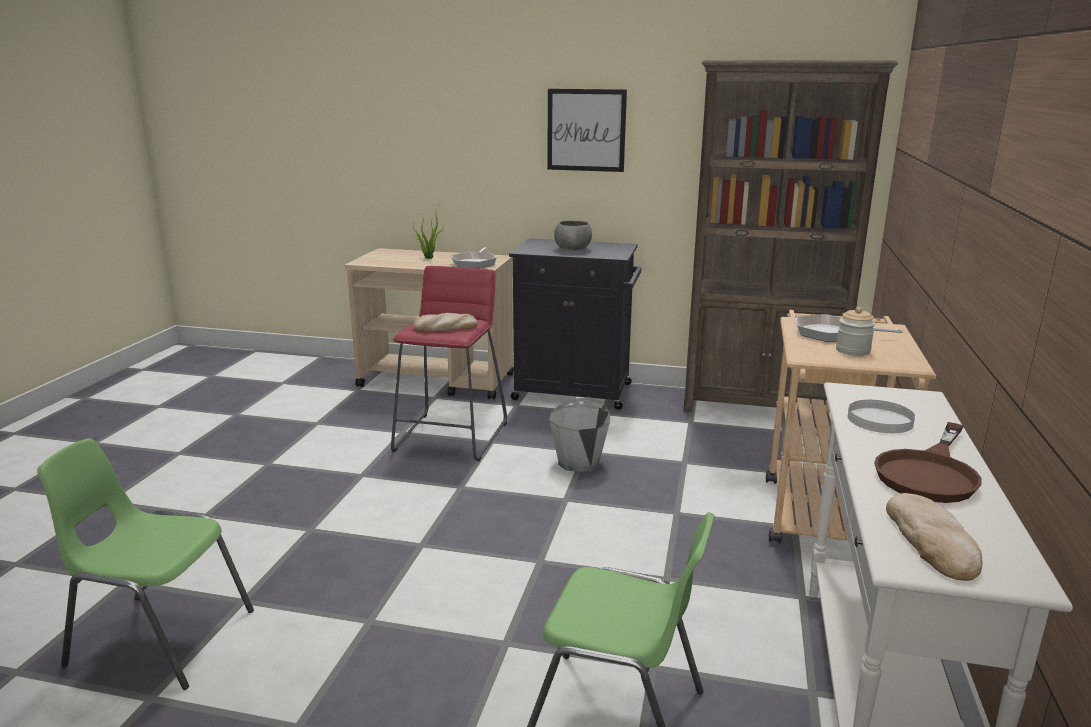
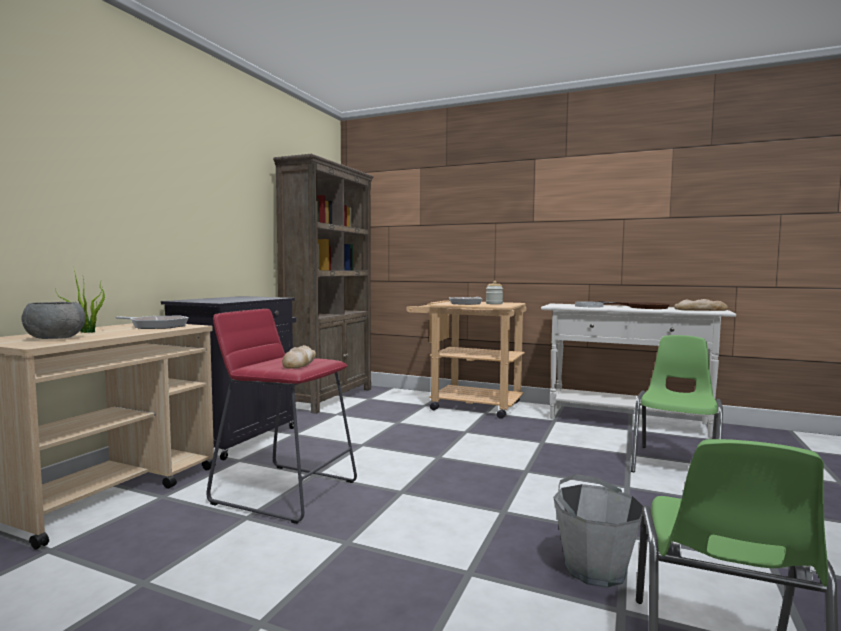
camera: 80 degrees left, 15 degrees down
picture [547,89,627,172] -> none
grey bucket [549,397,610,473] -> grey bucket moved to [553,474,643,588]
grey bowl [554,221,592,251] -> grey bowl moved to [21,302,85,339]

